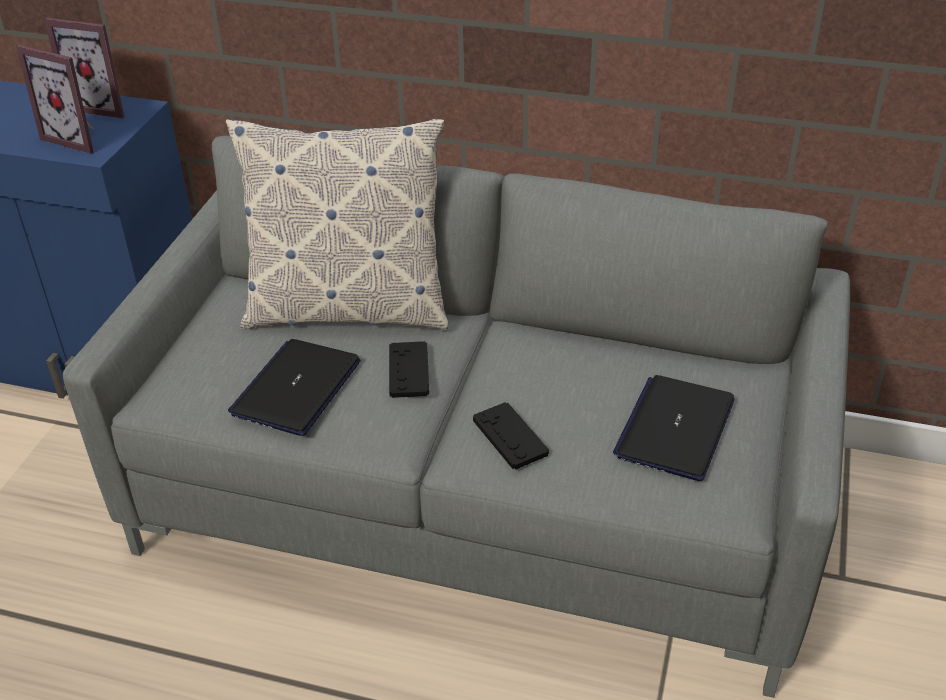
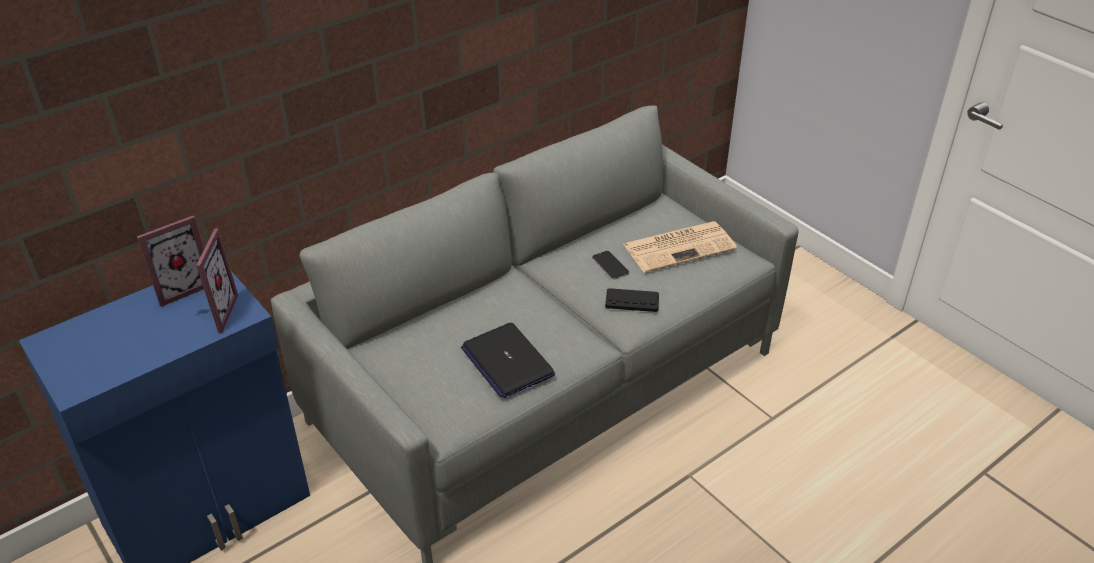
camera: 55 degrees left, 0 degrees up
picture frame [16,45,95,154] -> picture frame turned 60 degrees counterclockwise [196,229,238,333]
pillow [226,119,448,330] -> none
black game controller [389,341,429,398] -> none
laptop [613,375,735,481] -> newspaper [623,221,737,273]
none -> phone [592,251,629,279]

